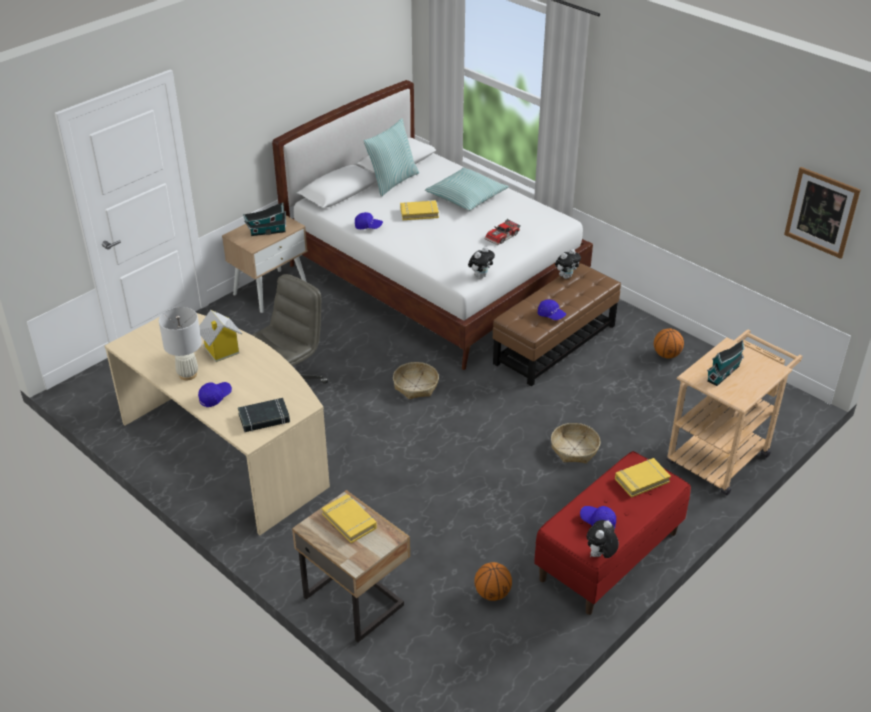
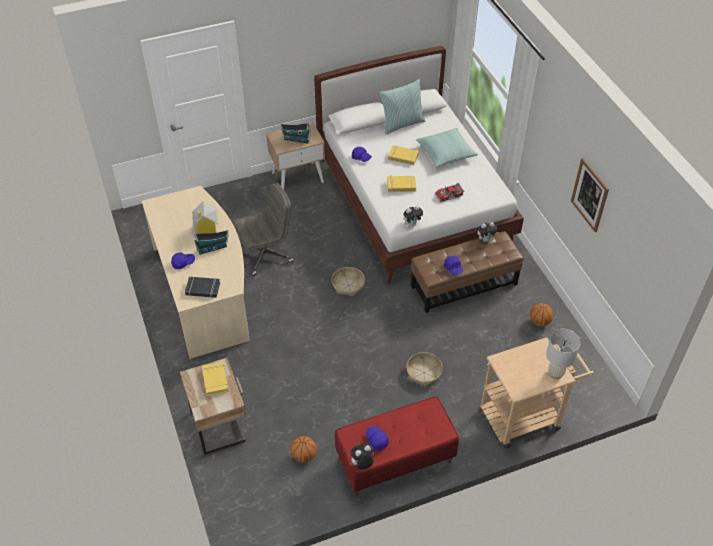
camera: 25 degrees right, 10 degrees up
white table lamp [159,307,202,380] -> white table lamp moved to [546,329,580,379]
yellow book [615,458,671,498] -> yellow book moved to [387,175,416,192]
toy house [707,339,745,386] -> toy house moved to [194,230,229,255]
picture [784,167,860,259] -> picture moved to [571,158,609,232]

